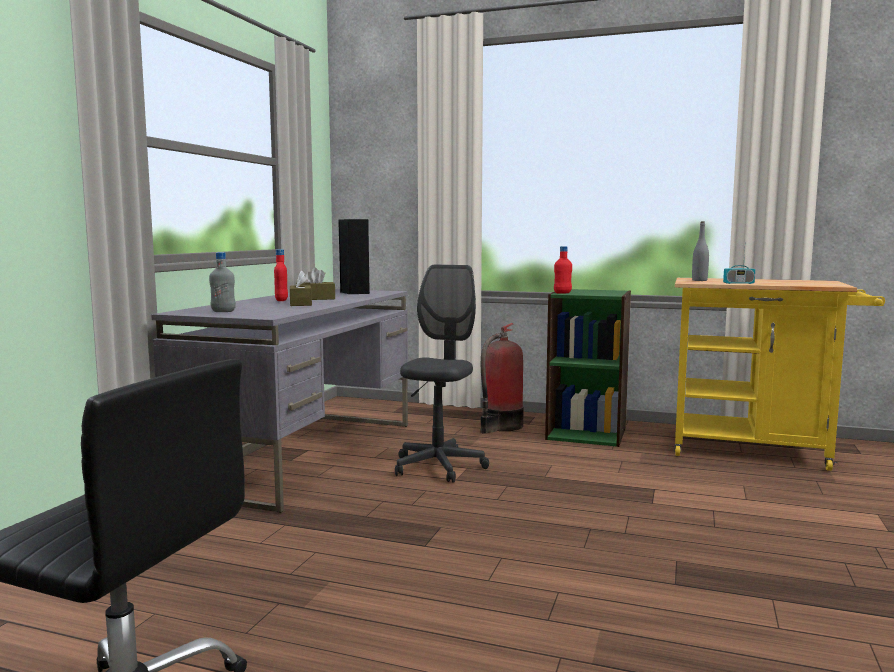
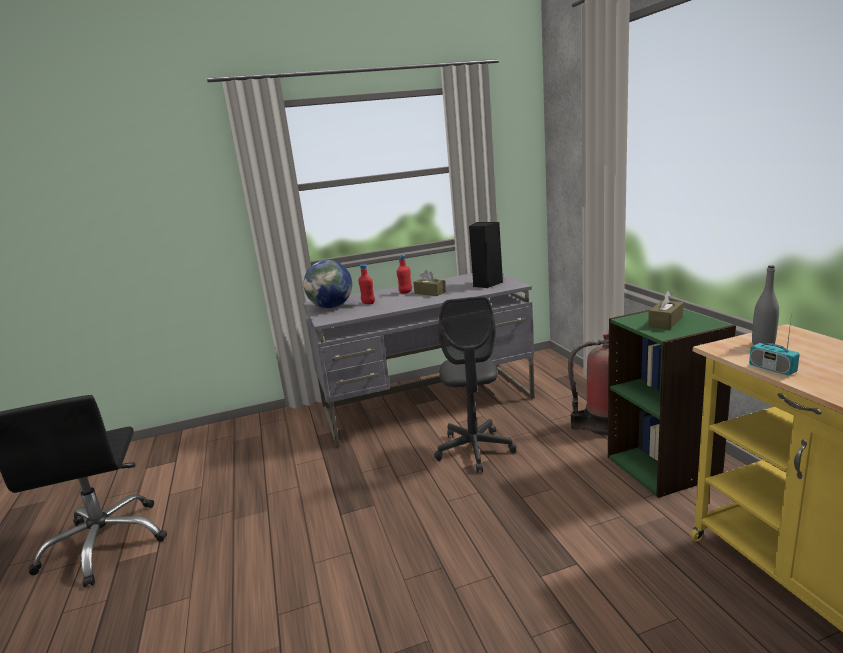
camera: 55 degrees right, 10 degrees up
grey bottle [209,252,236,312] -> globe [304,260,352,308]
brown tissue box [290,270,312,306] -> brown tissue box moved to [648,290,683,329]
grey office chair [395,265,489,483] -> grey office chair turned 105 degrees clockwise [434,296,517,473]
red bottle [554,246,572,294] -> red bottle moved to [358,264,375,304]

